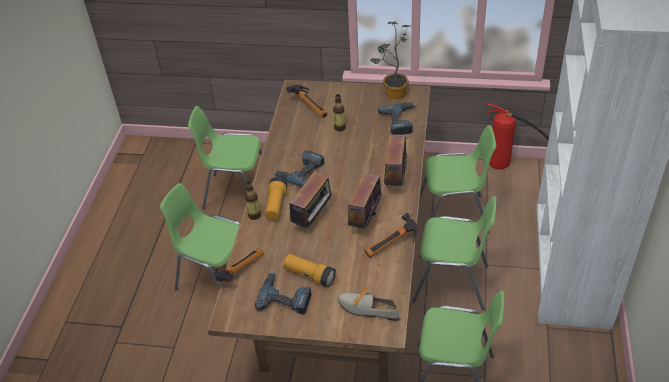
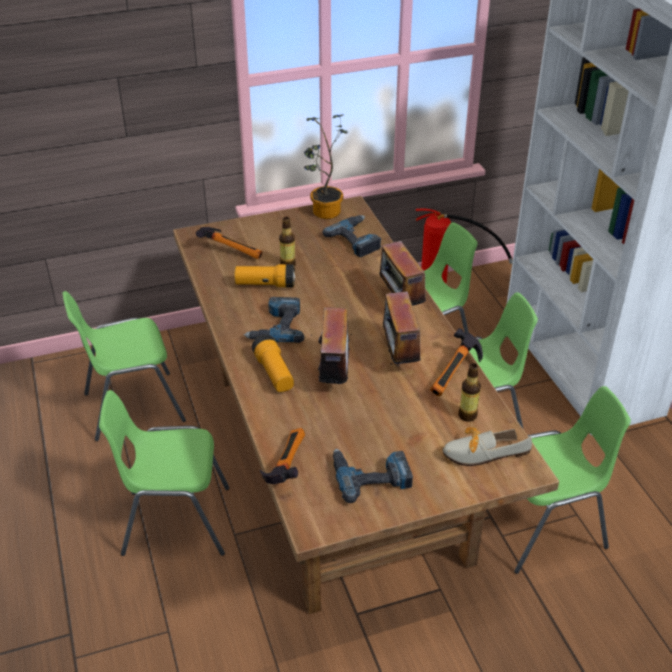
camera: 30 degrees left, 5 degrees down
bottle [245,181,261,220] -> bottle moved to [459,363,481,422]
flashlight [283,254,336,287] -> flashlight moved to [234,264,295,287]

